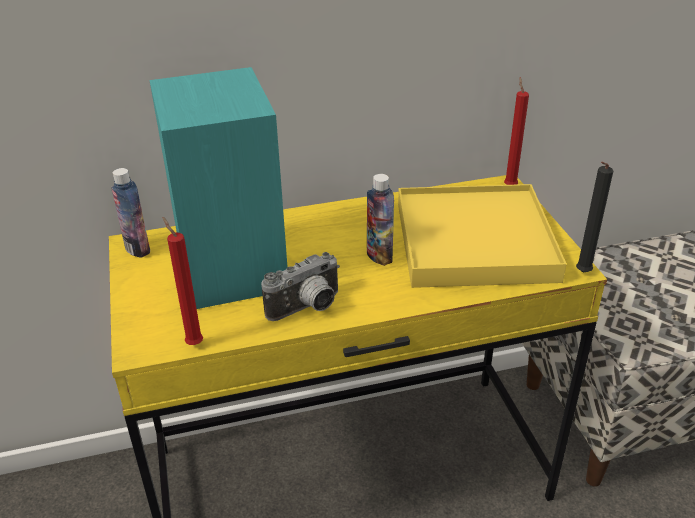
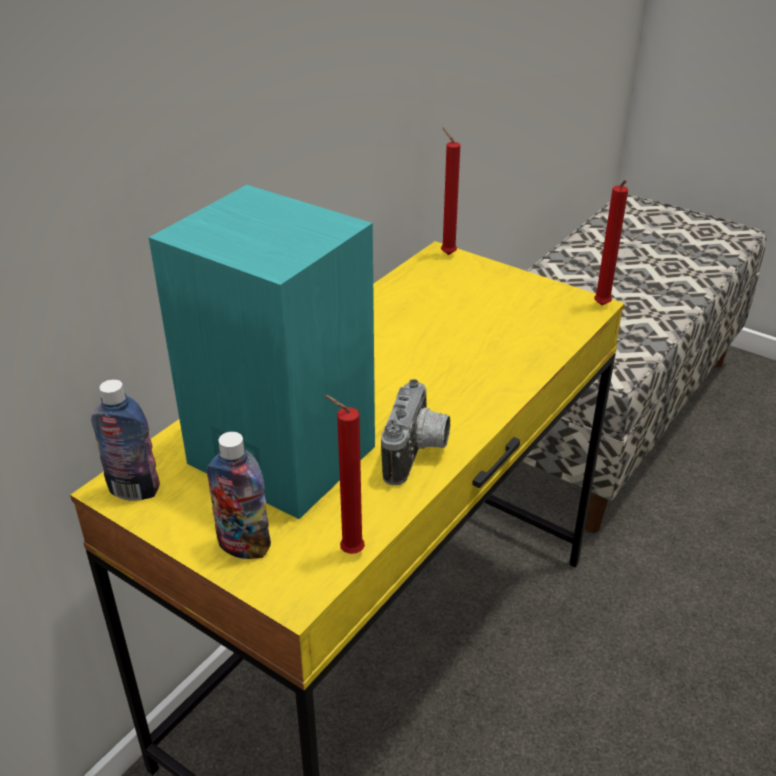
camera: 40 degrees left, 0 degrees up
bottle [367,174,394,266] -> bottle moved to [207,432,271,559]
yellow tray [398,184,567,288] -> none
black candle [576,162,613,273] -> red candle [594,180,628,305]

